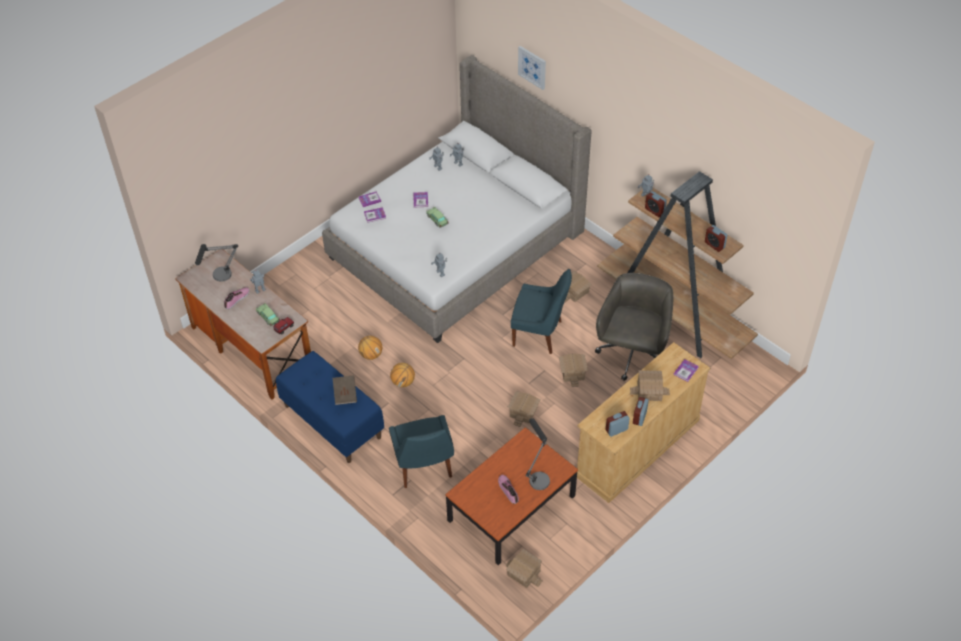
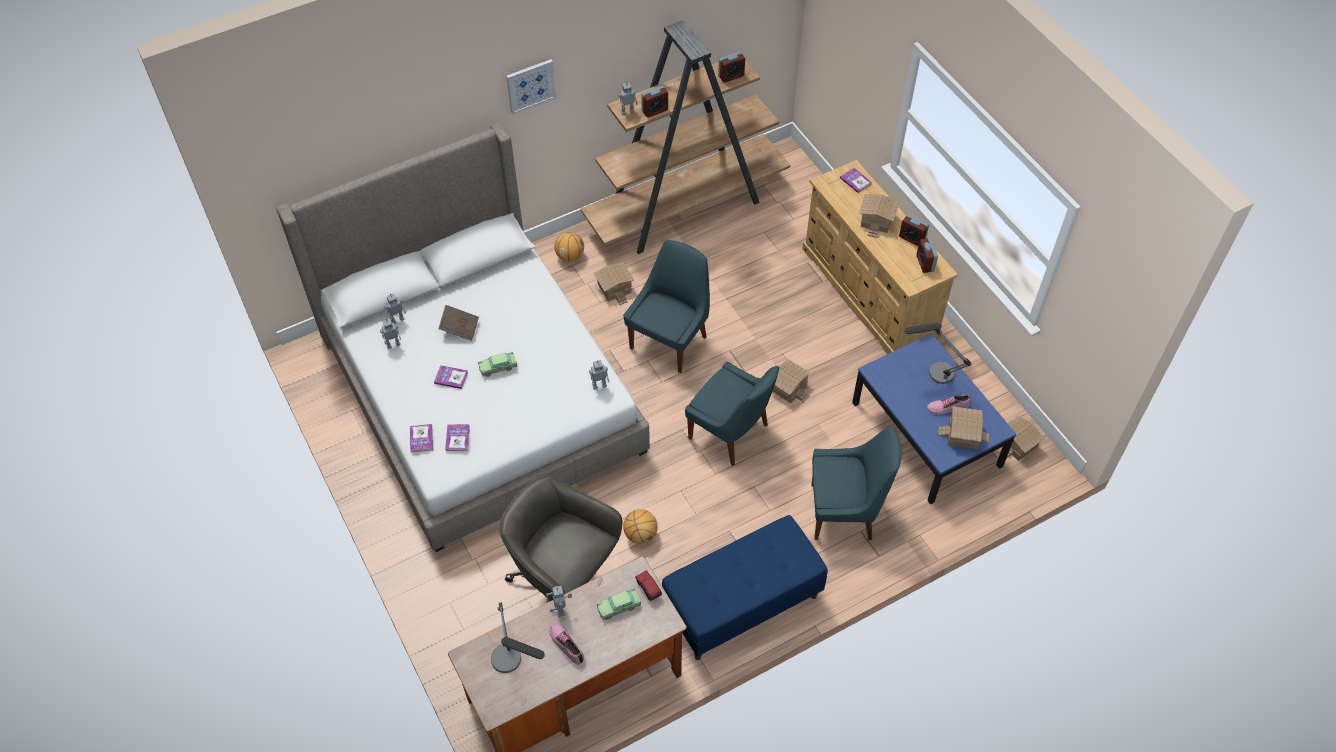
camera: 75 degrees left, 5 degrees up
brown book [333,375,357,405] -> brown book moved to [438,305,479,341]
basketball [390,363,415,387] -> basketball moved to [554,232,584,262]
brown coffee table [445,427,578,565] -> blue coffee table [852,334,1016,504]
picture [518,46,546,90] -> picture moved to [506,59,556,115]
toy house [559,354,588,387] -> toy house moved to [938,406,989,449]
grey office chair [595,273,673,381] -> grey office chair moved to [499,475,622,603]
none -> blue chair [685,362,779,466]

